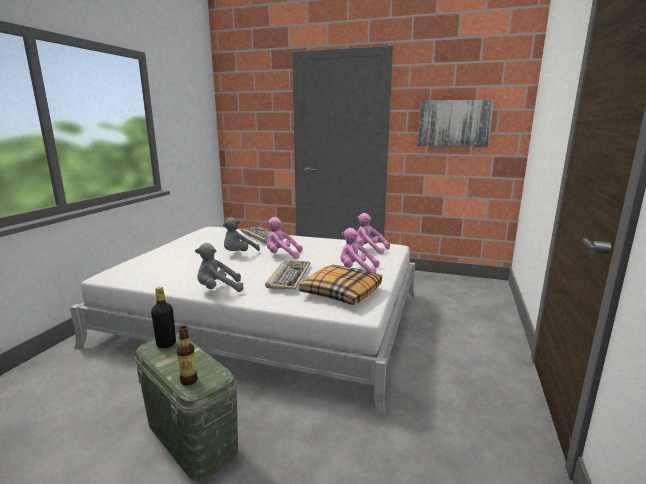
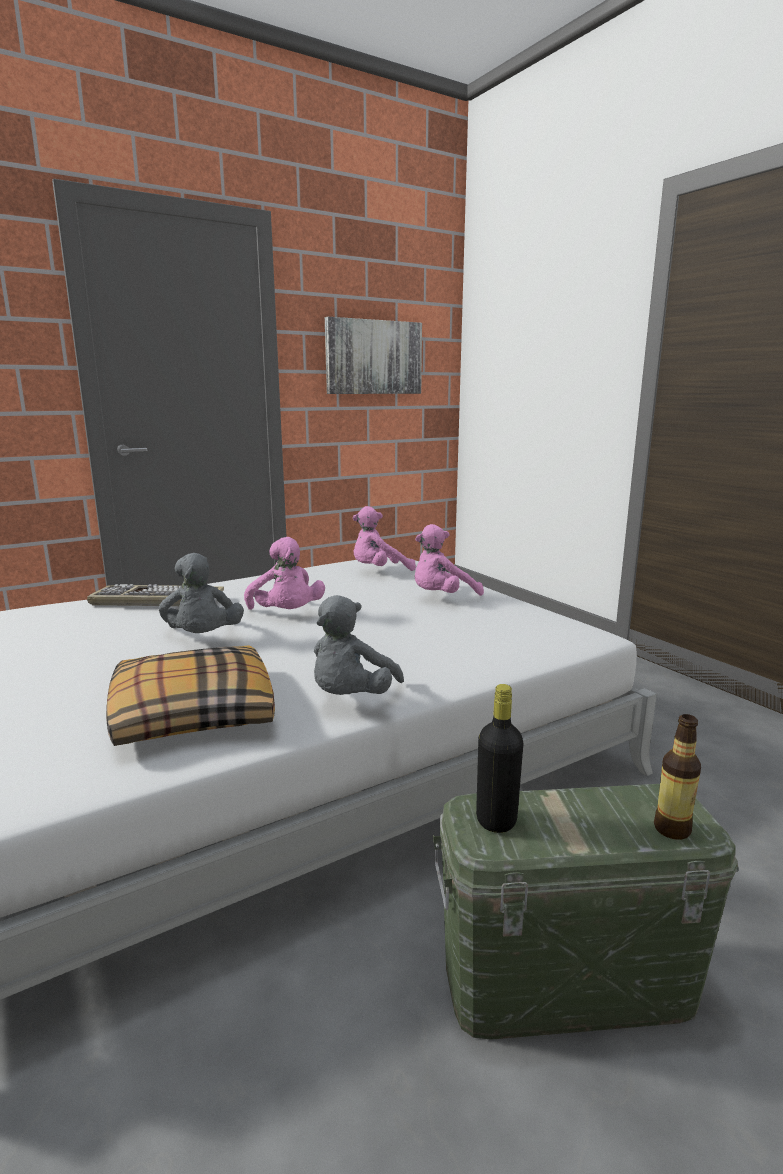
camera: 50 degrees left, 0 degrees up
keyboard [265,259,310,290] -> none
pink plush toy [267,217,302,259] -> pink plush toy turned 75 degrees counterclockwise [244,537,325,610]
pillow [299,265,382,305] -> pillow moved to [106,645,275,746]

